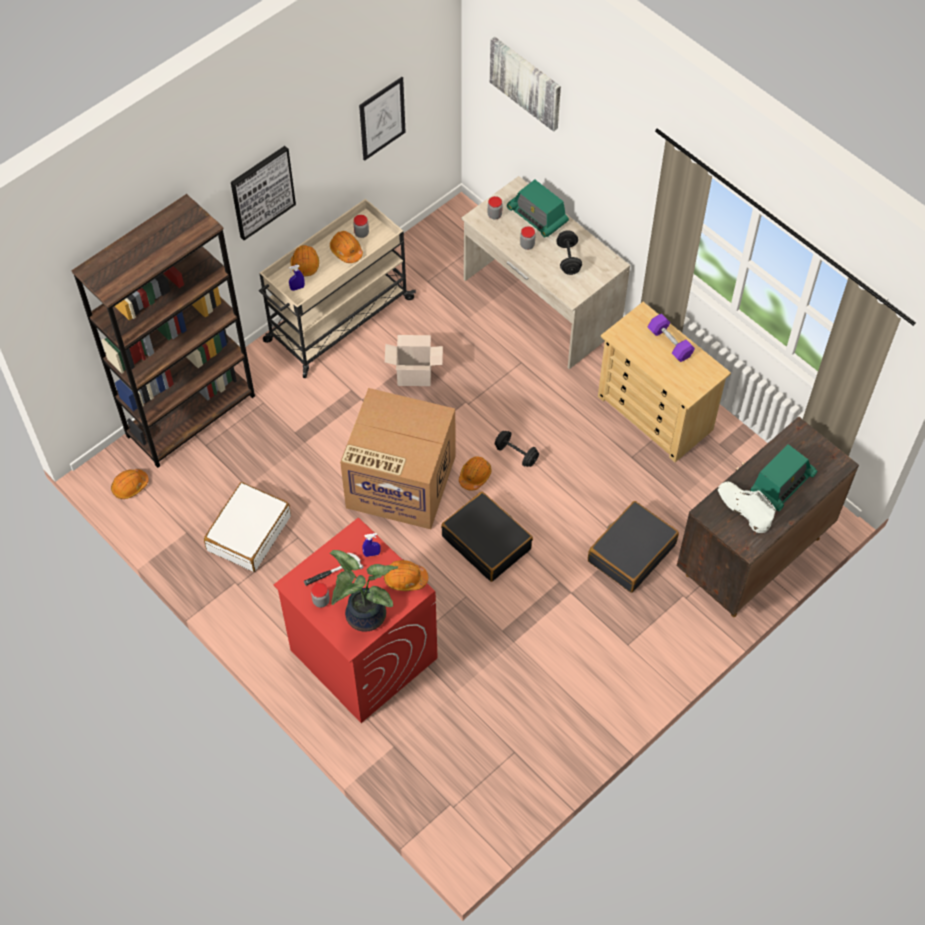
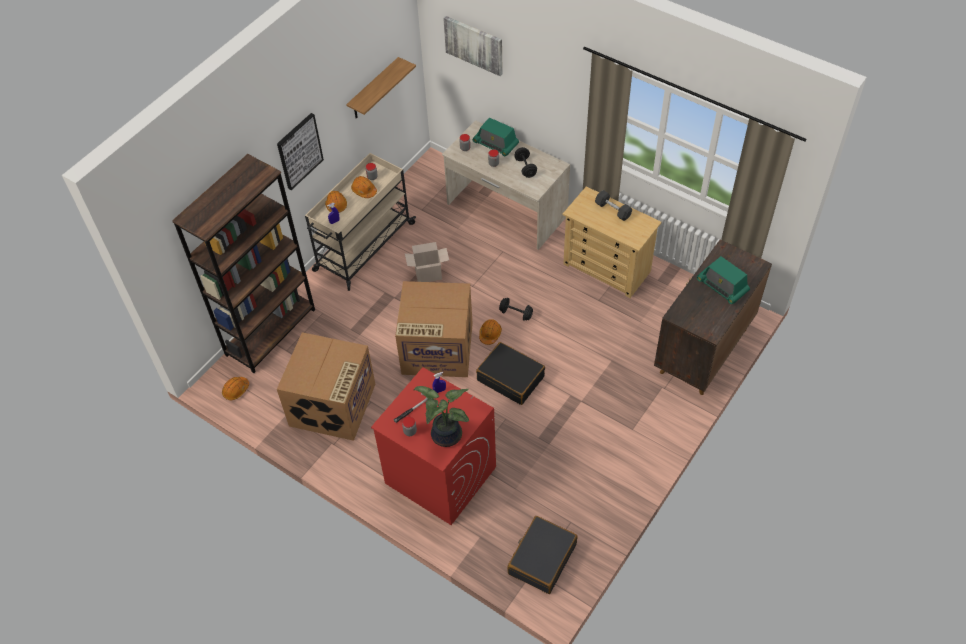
camera: 10 degrees left, 5 degrees down
white suitcase [204,482,291,572] -> cardboard box [277,332,375,441]
picture [359,77,406,161] -> shelf [346,57,416,118]
orange hard hat [384,560,428,591] -> none
black suitcase [588,501,679,593] -> black suitcase moved to [508,516,577,594]
purple dumbbell [648,314,695,362] -> grey dumbbell [595,190,632,221]
white boot [718,482,776,533] -> none
radio [750,444,818,511] -> radio turned 105 degrees clockwise [697,256,750,304]

